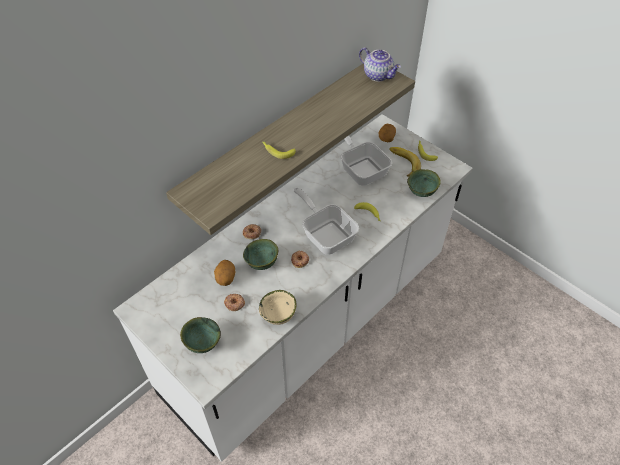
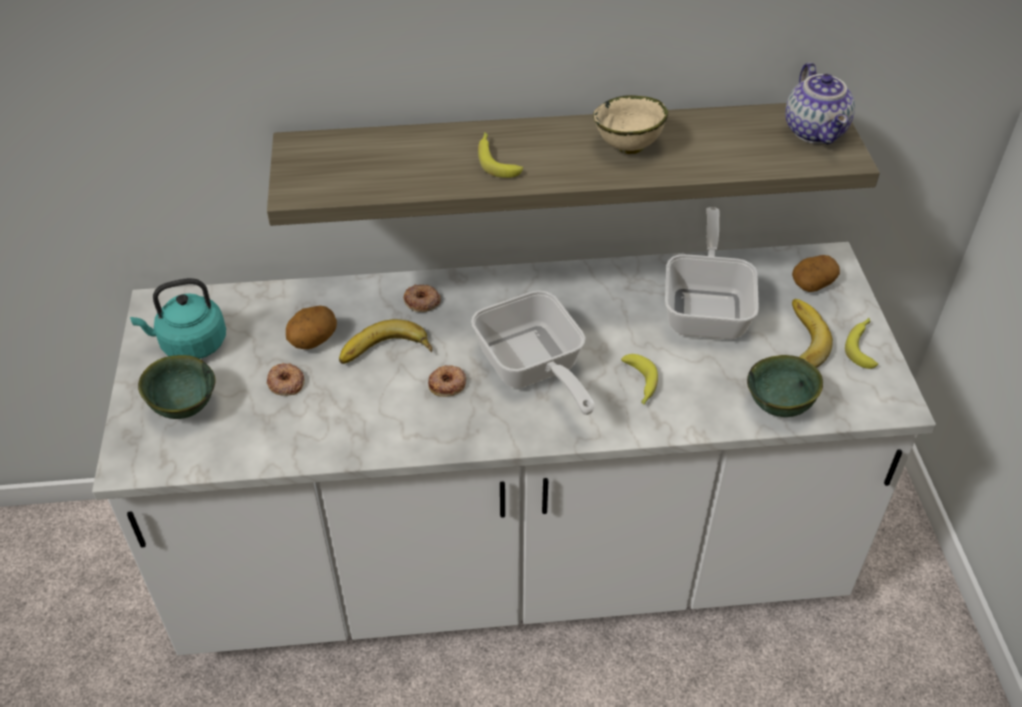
camera: 40 degrees right, 5 degrees down
green bowl [243,239,278,270] -> banana [339,319,432,364]
beige bowl [259,290,297,325] -> beige bowl moved to [593,95,668,154]
frying pan [293,187,359,255] -> frying pan turned 150 degrees clockwise [471,291,595,415]
none -> turquoise kettle [130,278,226,359]

